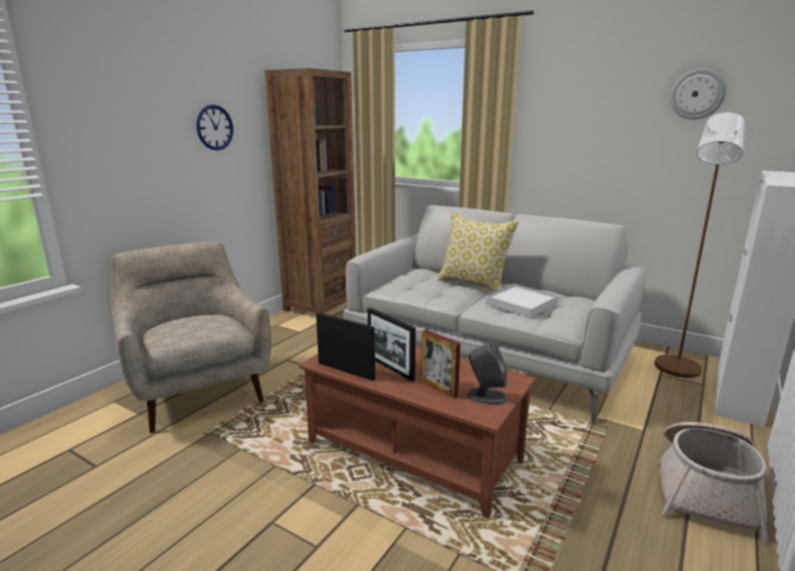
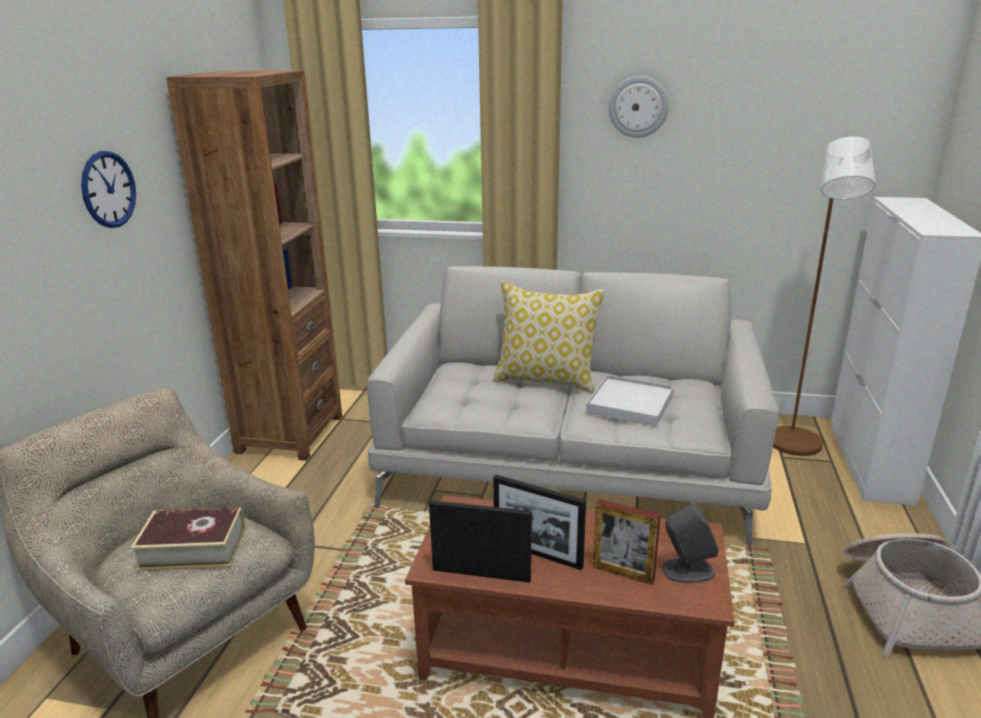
camera: 20 degrees left, 5 degrees up
wall clock [670,68,726,120] -> wall clock moved to [609,76,669,138]
none -> book [130,507,246,571]

